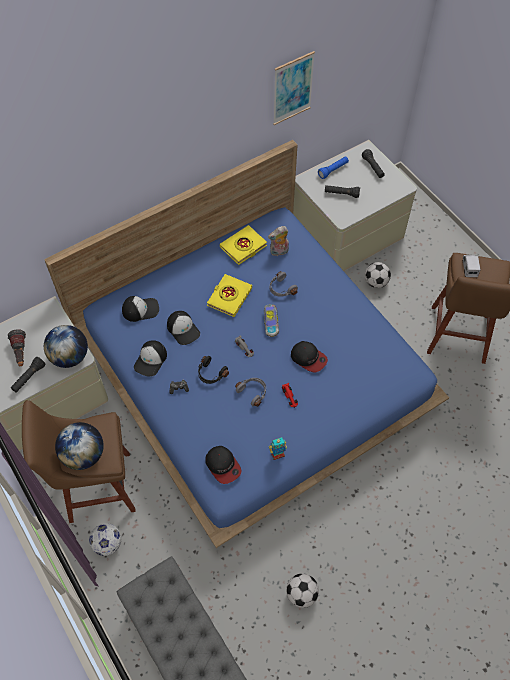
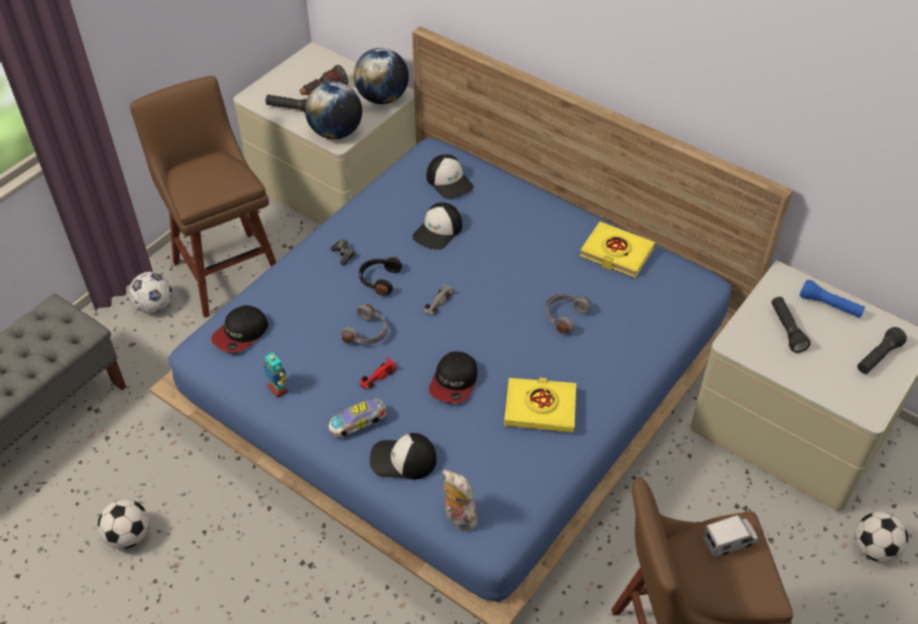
camera: 70 degrees right, 10 degrees down
globe [55,422,104,470] -> globe moved to [353,48,409,104]
cap [134,340,167,377] -> cap moved to [370,433,437,480]
yellow book [207,274,252,317] -> yellow book moved to [504,378,576,432]
toy car [264,304,279,337] -> toy car moved to [328,398,387,438]
plush toy [268,226,289,256] -> plush toy moved to [442,469,477,531]
picture [273,51,315,125] -> none
football [365,262,391,288] -> football moved to [855,512,908,562]

